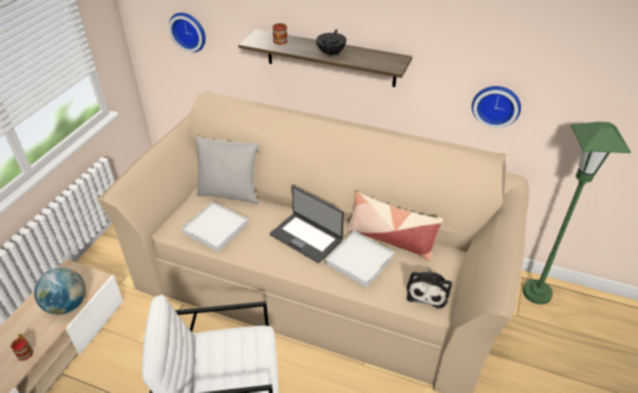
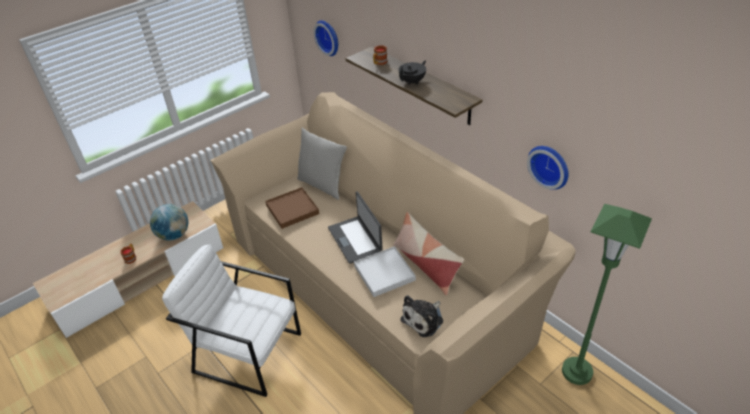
camera: 30 degrees right, 0 degrees up
white tray [181,202,249,252] -> brown tray [265,187,319,229]

